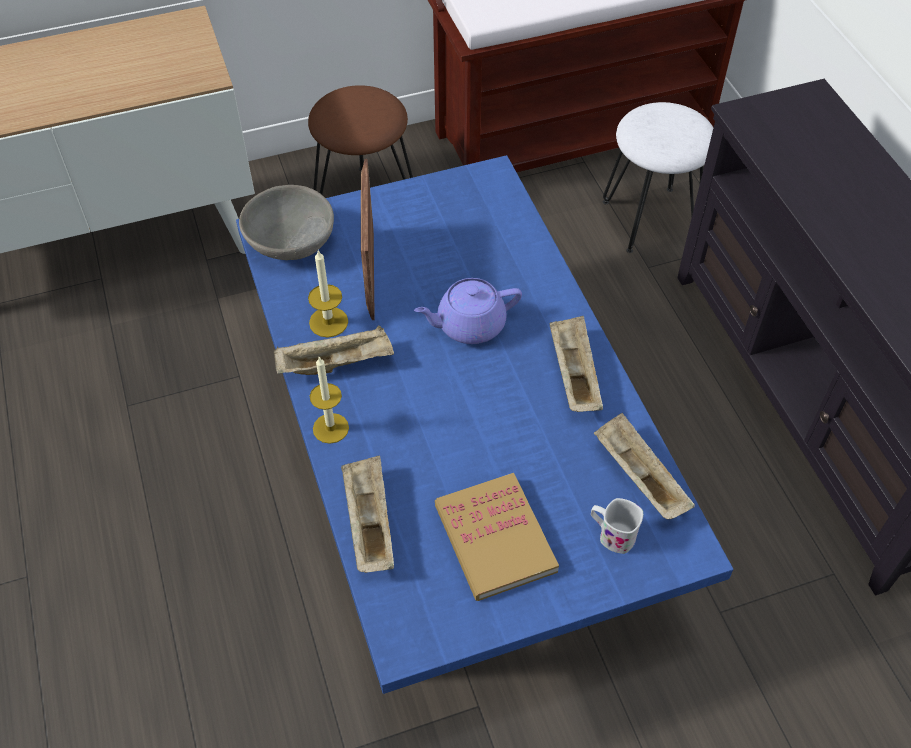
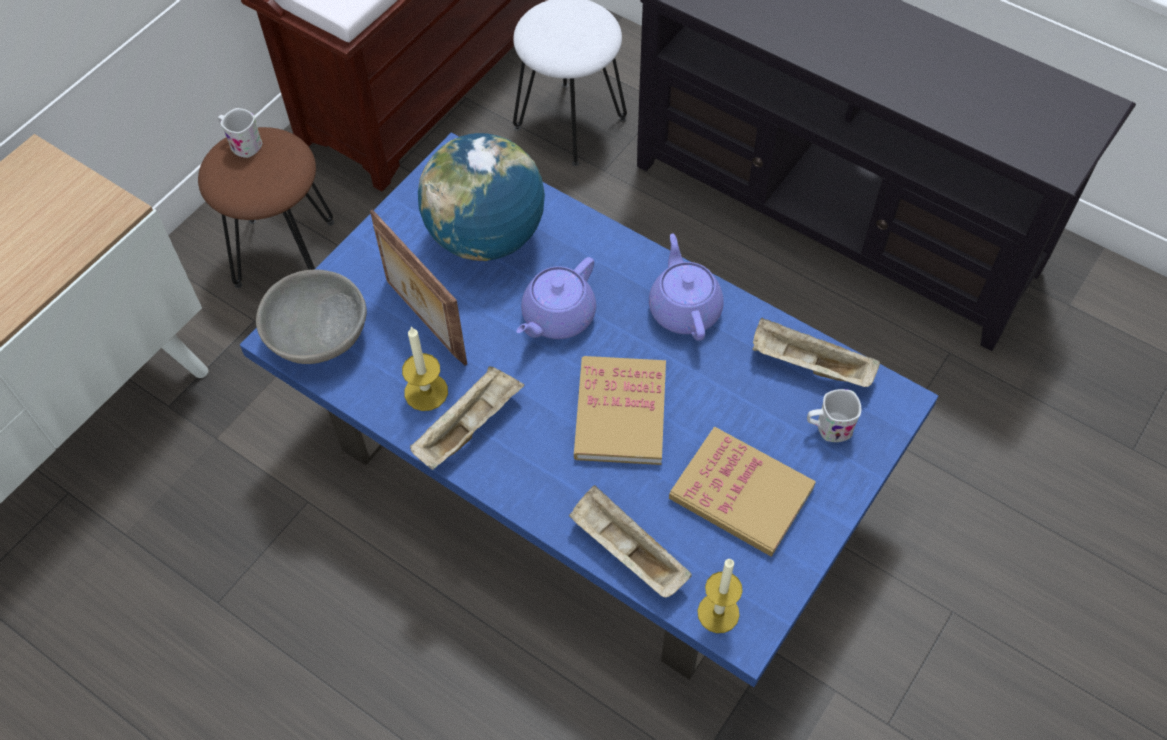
camera: 35 degrees left, 5 degrees up
candle [310,357,349,444] -> candle moved to [697,558,743,633]
beige tray [550,315,603,412] -> purple teapot [649,233,724,341]
none -> white mug [218,108,262,158]
none -> globe [418,133,545,261]
none -> book [574,356,666,465]

